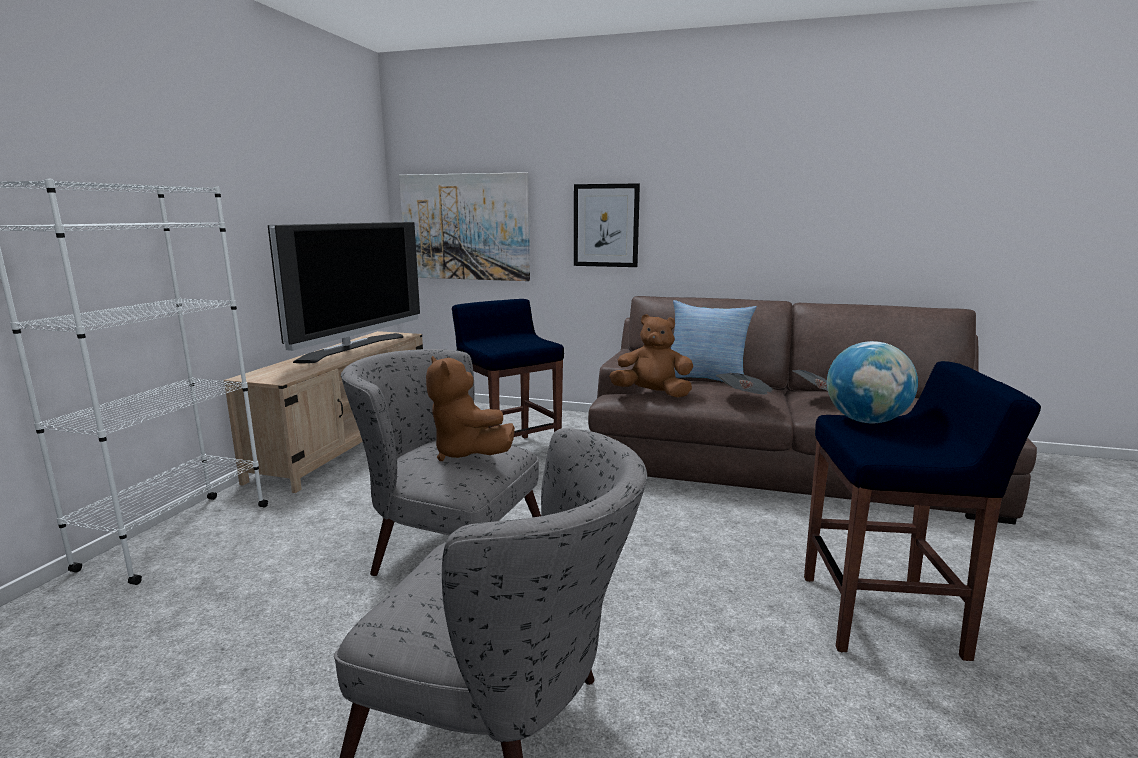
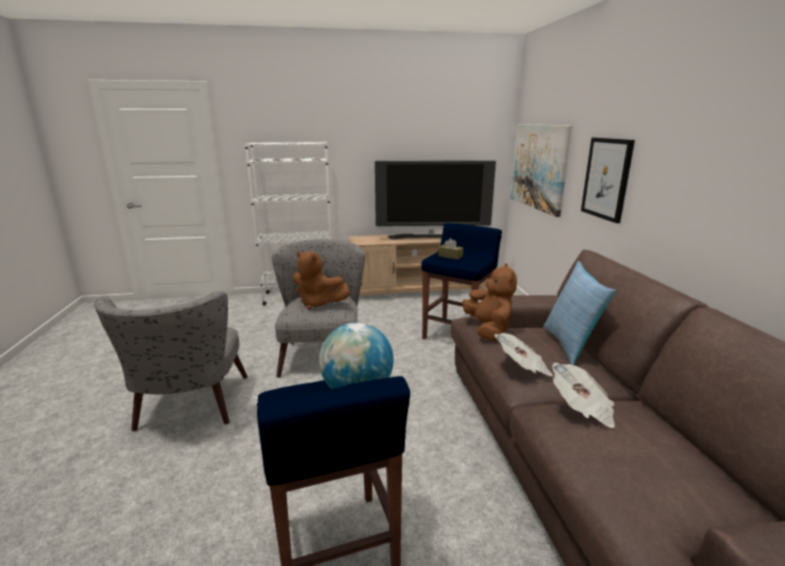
camera: 65 degrees right, 5 degrees up
brown plush toy [426,356,515,461] -> brown plush toy turned 90 degrees counterclockwise [293,251,350,310]
none -> brown tissue box [438,238,463,260]

